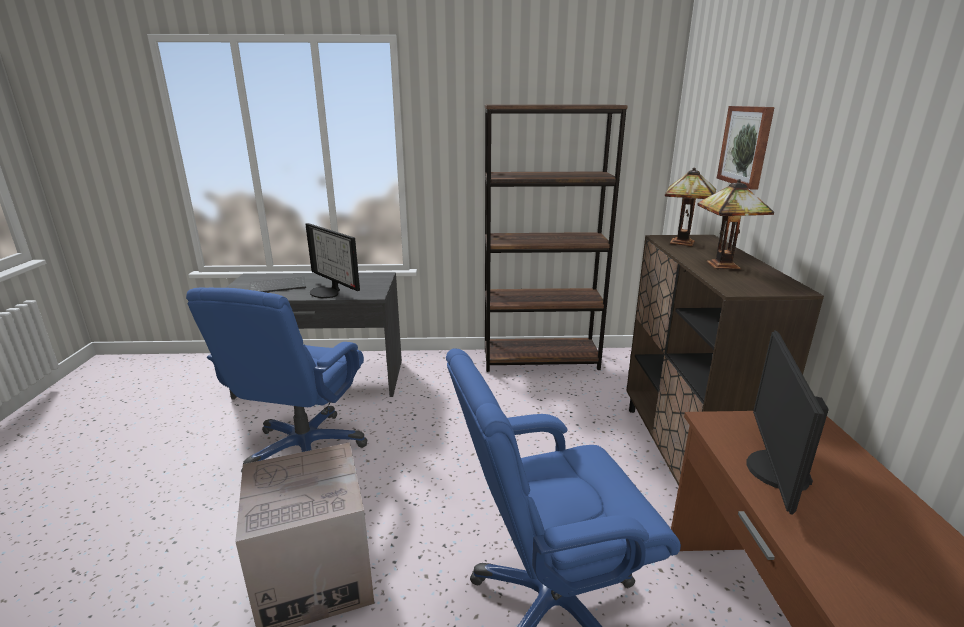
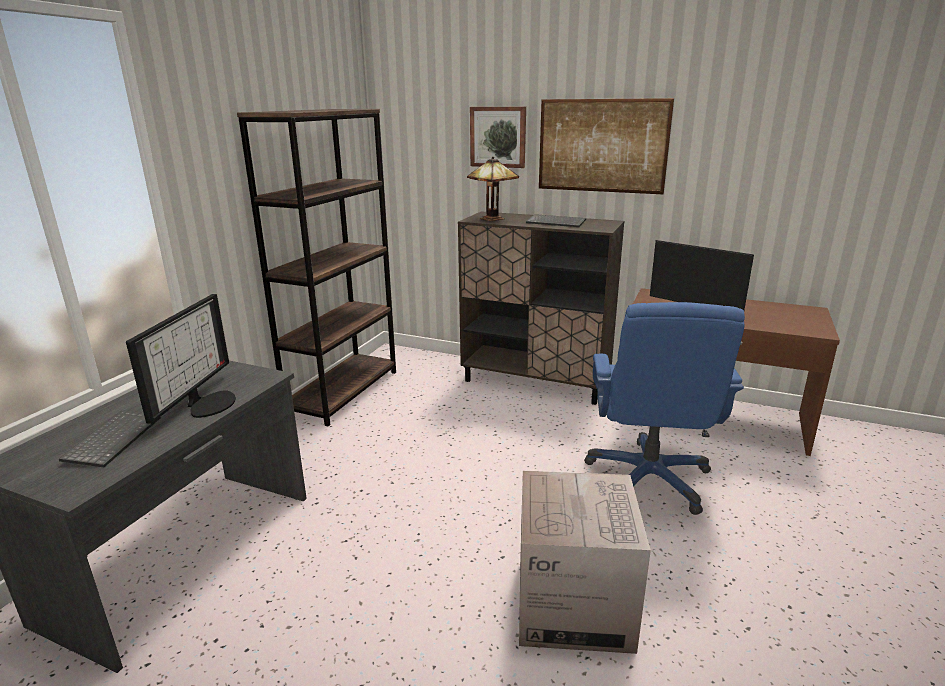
camera: 65 degrees left, 0 degrees up
blue office chair [186,288,367,472] -> none
monitor [305,223,360,298] -> monitor turned 60 degrees counterclockwise [126,294,236,424]
table lamp [697,179,774,270] -> keyboard [526,214,586,227]
none -> picture [539,98,674,194]

